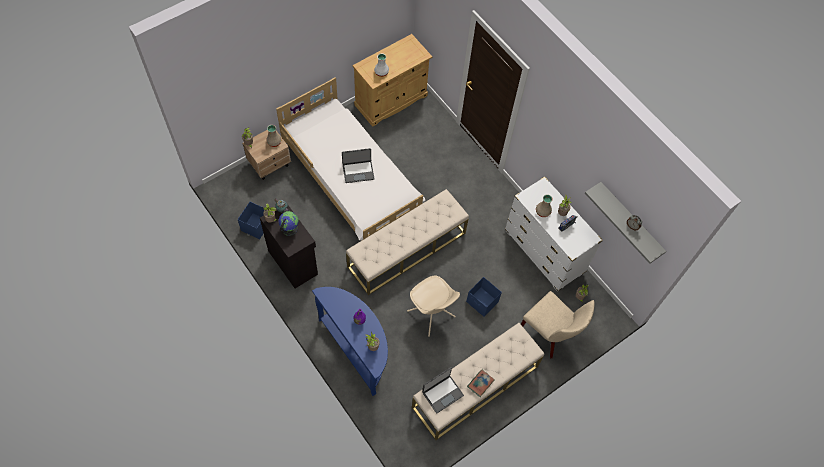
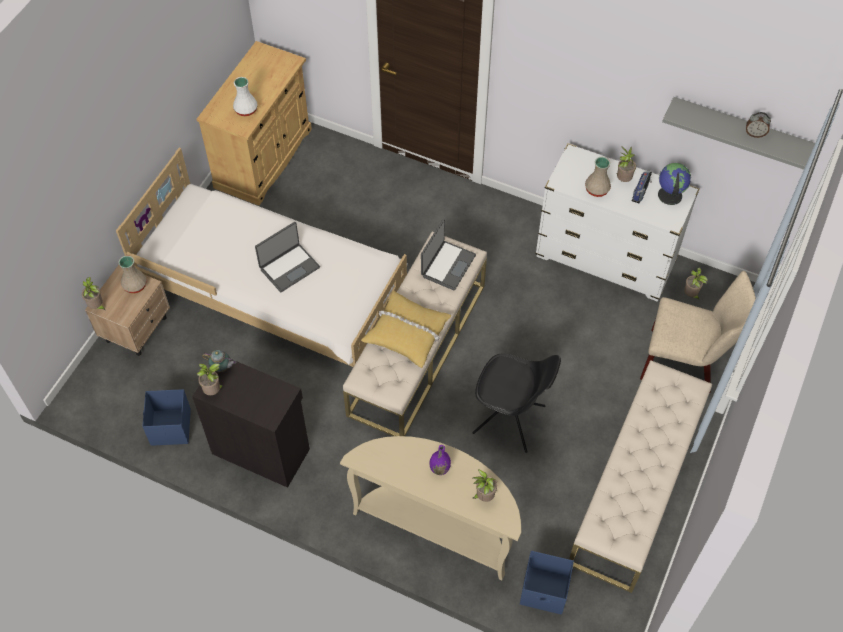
camera: 25 degrees left, 5 degrees down
globe [279,211,299,236] -> globe moved to [658,163,691,205]
blue console table [312,287,388,396] -> beige console table [340,436,521,580]
beige chair [407,276,460,337] -> black chair [472,354,561,453]
laptop [422,367,464,413] -> laptop moved to [421,219,476,290]
blue storage box [466,277,502,317] -> blue storage box moved to [520,551,574,615]
book [467,369,495,397] -> none
none -> yellow pillow [361,291,451,368]

